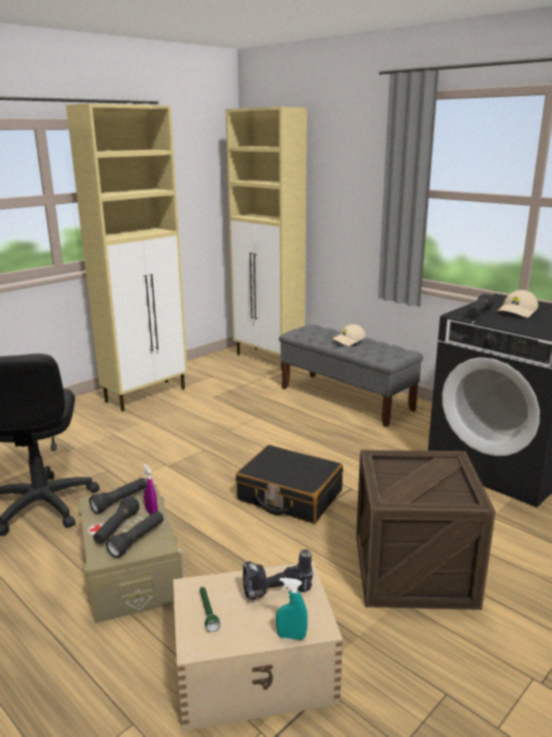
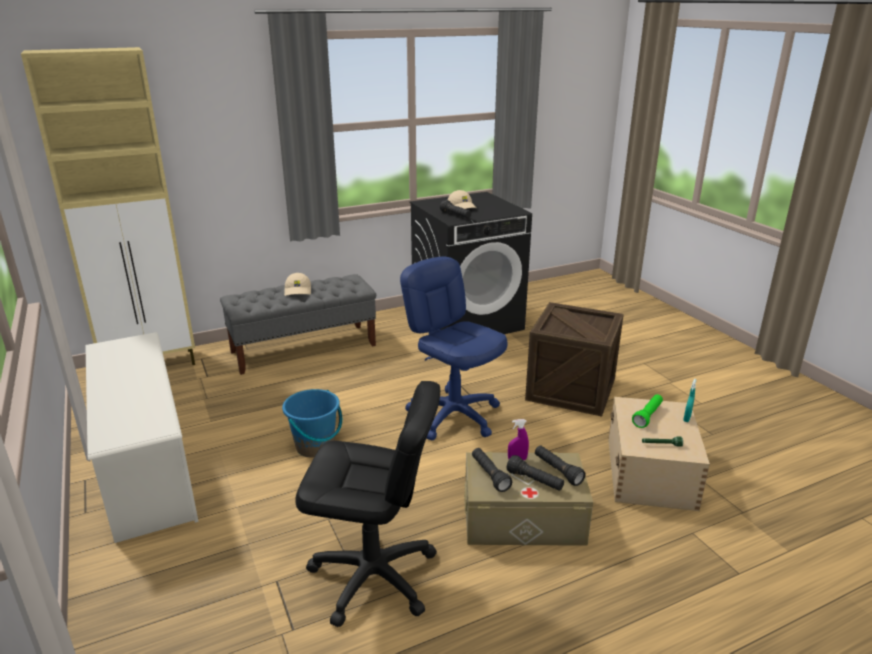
camera: 70 degrees left, 5 degrees up
beige cabinet [66,104,188,411] -> white shoe rack [85,332,199,543]
black suitcase [235,445,343,523] -> blue office chair [400,257,508,440]
power drill [243,549,313,600] -> green flashlight [632,394,663,428]
none -> blue bucket [282,389,342,458]

